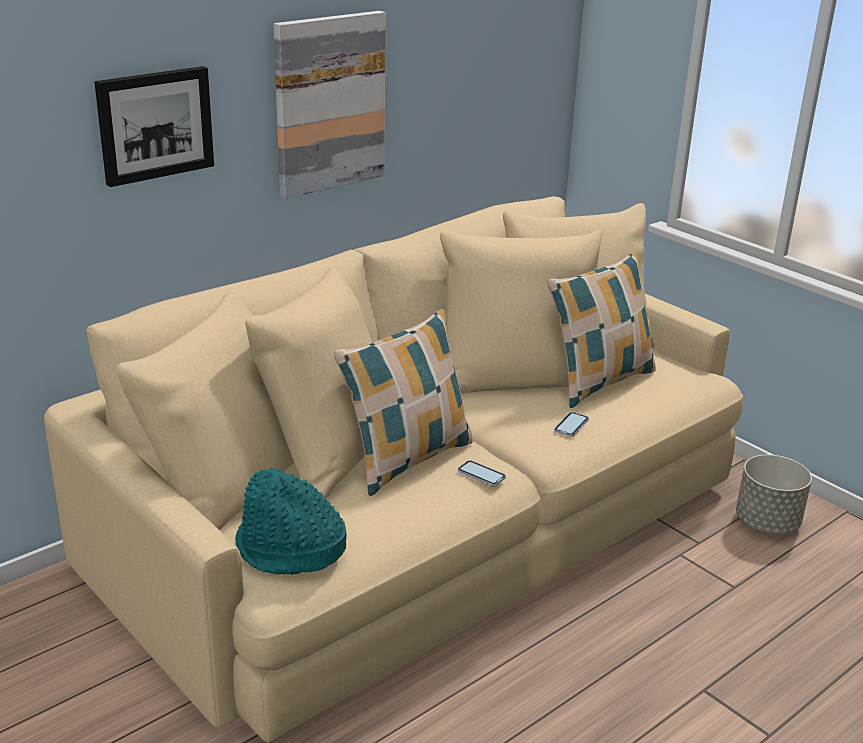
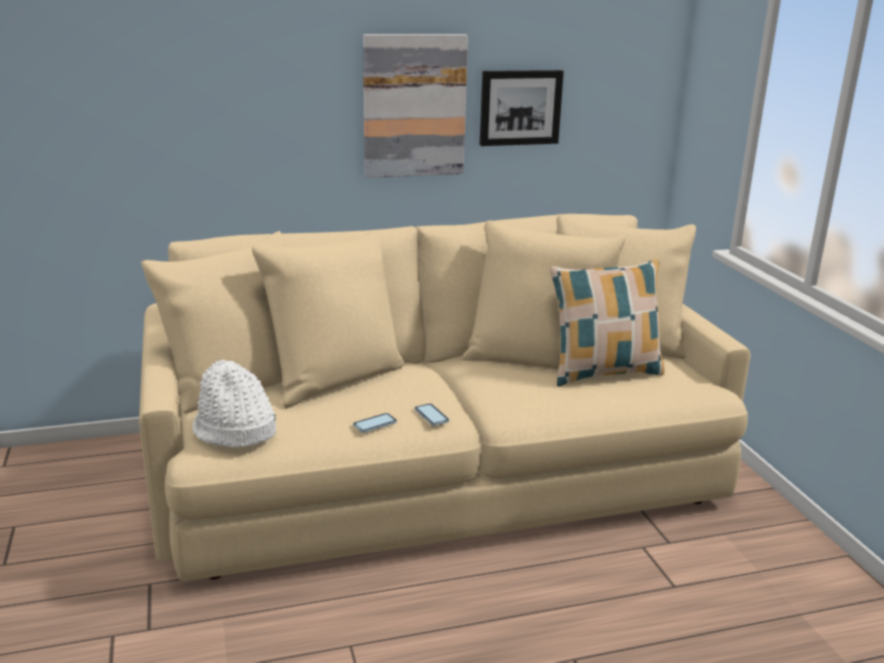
camera: 25 degrees right, 5 degrees down
picture [94,66,214,187] -> picture moved to [480,70,564,146]
turquoise hat [235,468,347,575] -> white hat [192,360,276,447]
pillow [334,309,473,496] -> none
phone [554,412,589,437] -> phone moved to [353,413,397,433]
grey planter [736,455,812,534] -> none

